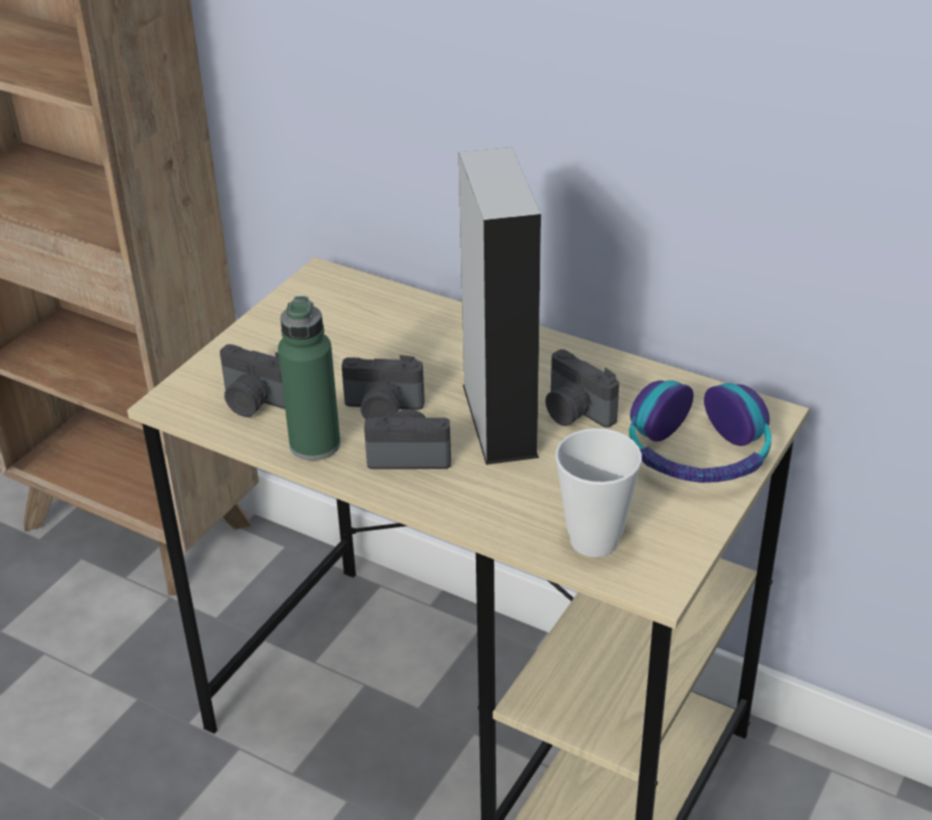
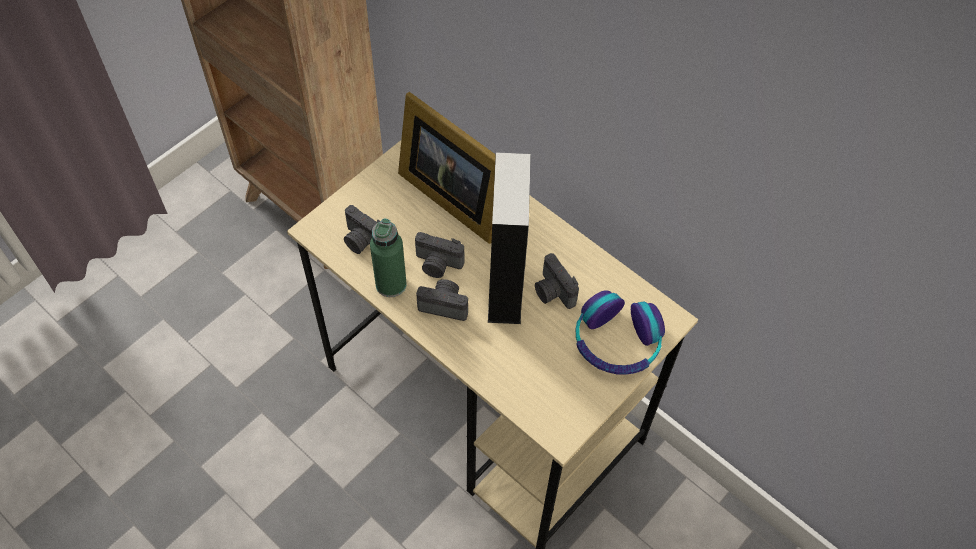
camera: 10 degrees right, 20 degrees up
cup [555,428,642,557] -> none
none -> picture frame [398,92,496,244]

